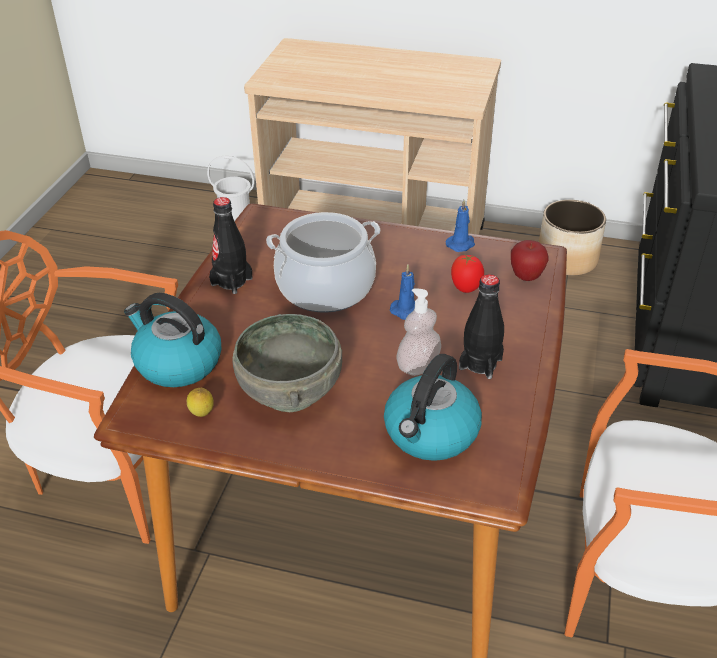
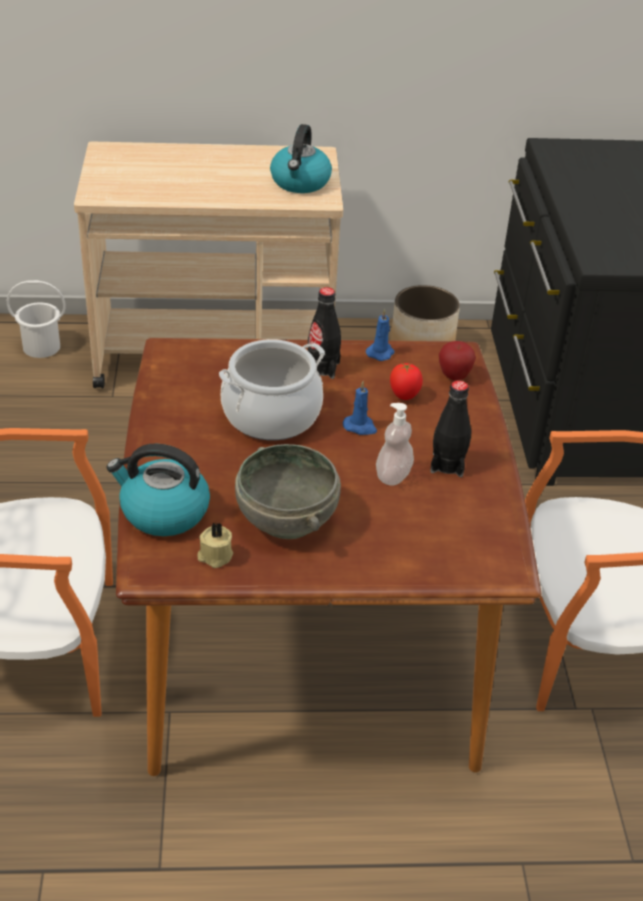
camera: 20 degrees left, 0 degrees up
lemon [187,388,214,417] -> beige candle [198,522,233,568]
black bottle [209,197,252,294] -> black bottle moved to [308,287,341,379]
kettle [384,354,482,461] -> kettle moved to [270,124,332,193]

